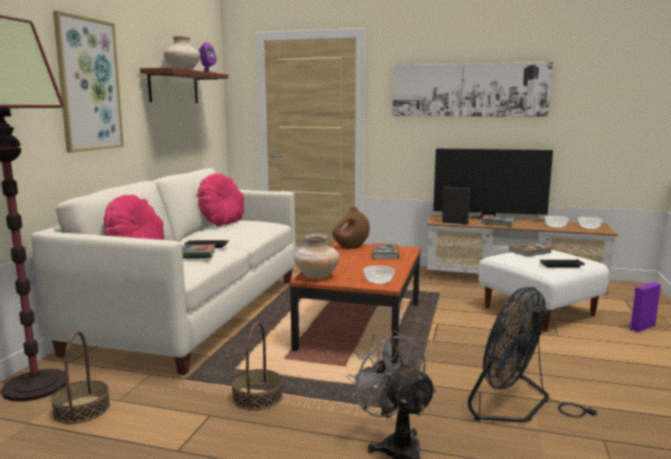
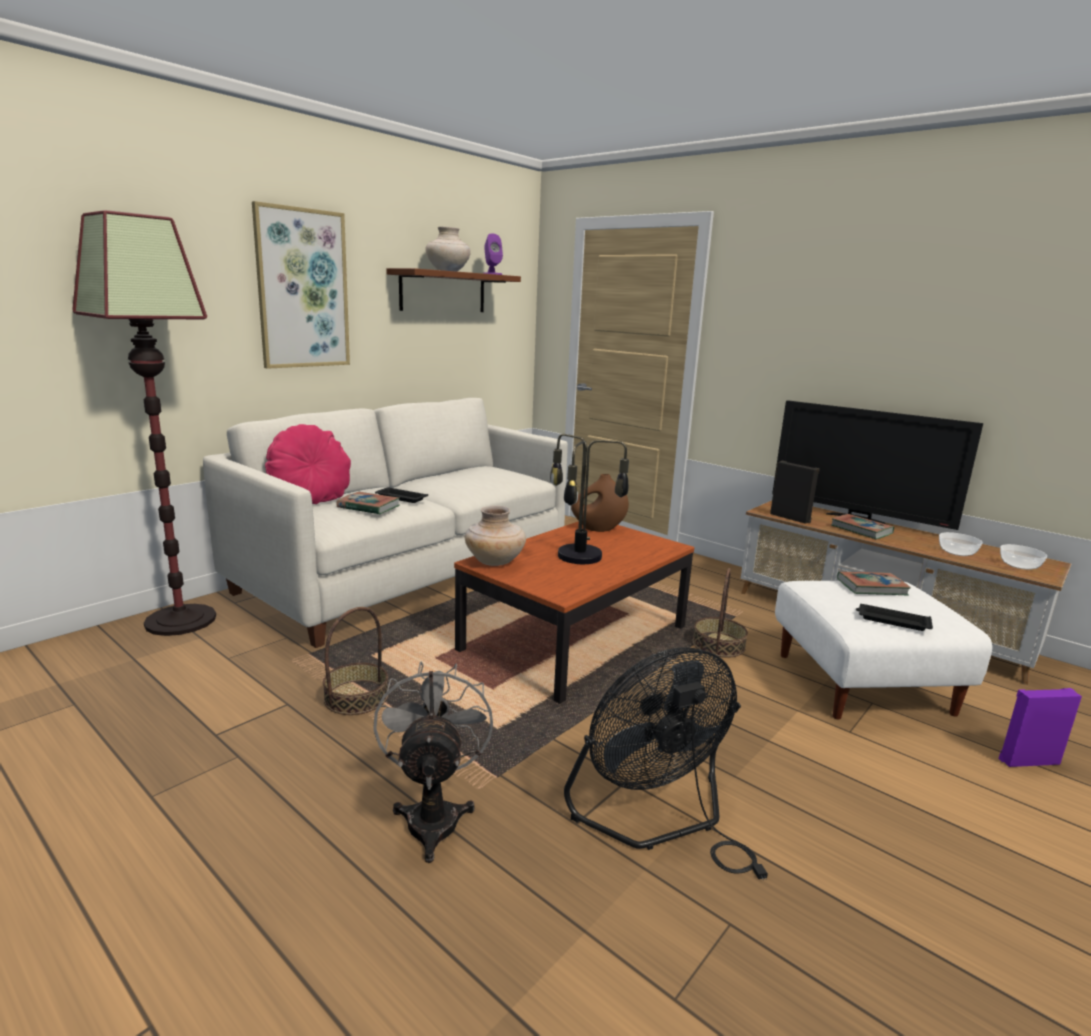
camera: 25 degrees right, 5 degrees up
basket [51,331,110,424] -> basket moved to [692,568,748,658]
pink pillow [198,174,244,226] -> none
bowl [364,265,395,284] -> none
book [372,243,400,259] -> none
picture [392,62,553,117] -> none
none -> table lamp [550,434,629,564]

